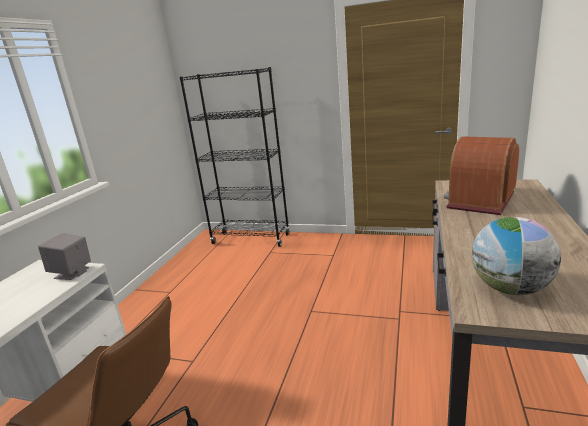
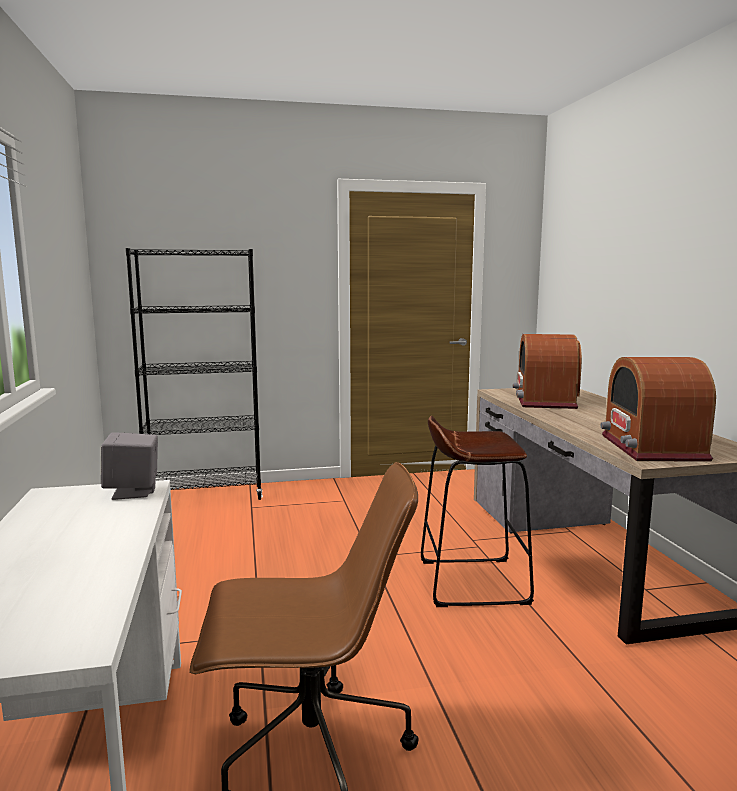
camera: 30 degrees left, 10 degrees down
globe [472,217,561,295] -> radio [601,357,716,462]
none -> brown stool [421,416,534,607]

